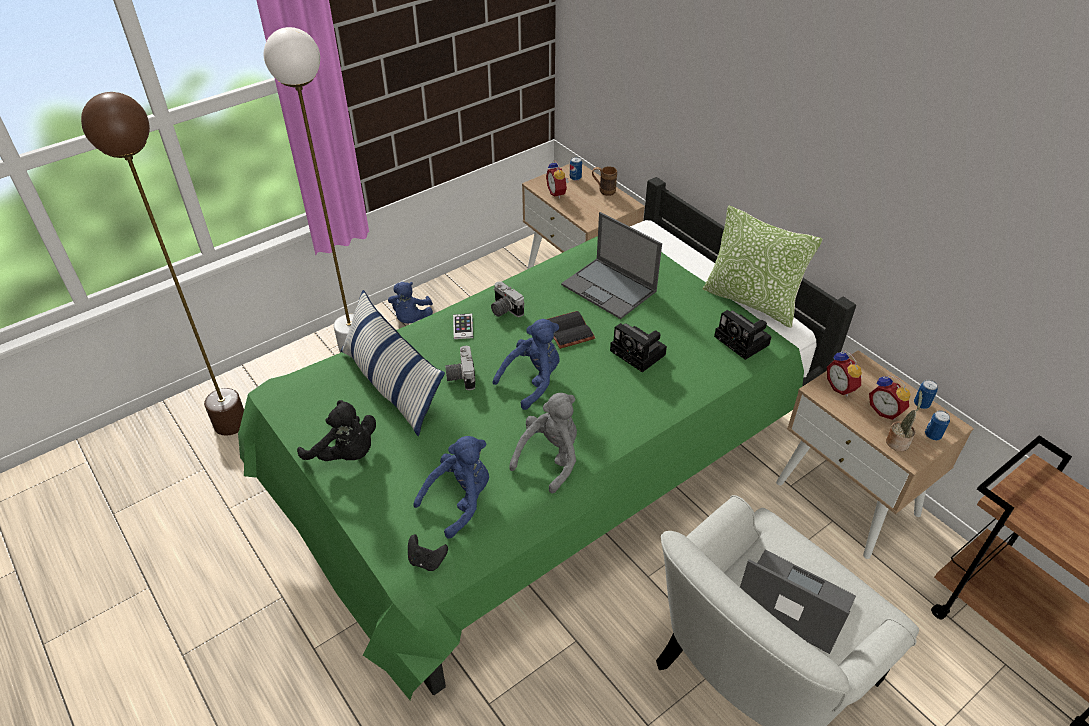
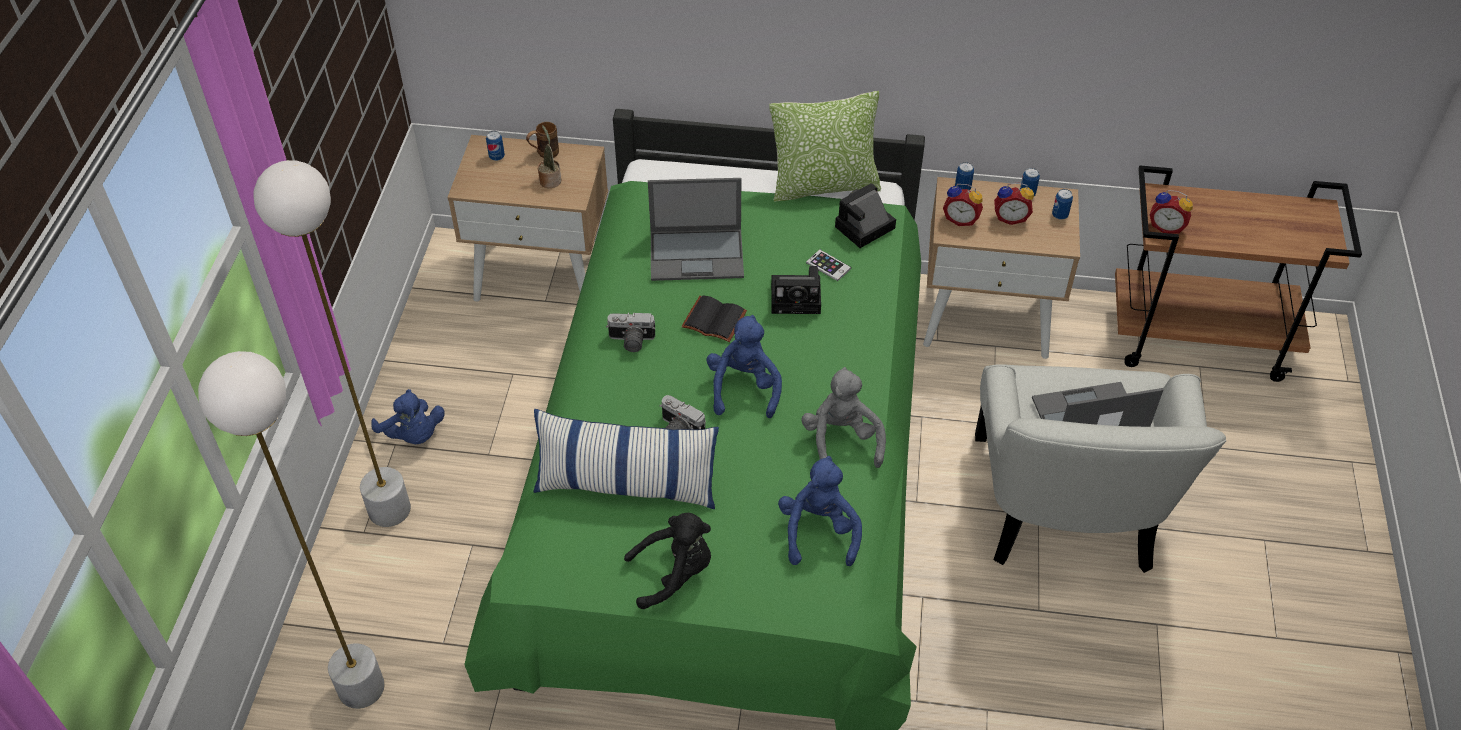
camera: 45 degrees left, 5 degrees up
brown floor lamp [81,92,244,436] -> white floor lamp [198,351,385,709]
black game controller [408,534,448,571] -> none
phone [453,313,473,339] -> phone moved to [806,249,851,281]
alarm clock [546,160,569,199] -> alarm clock moved to [1150,190,1193,234]
camera [714,310,771,360] -> camera turned 135 degrees clockwise [835,183,896,248]
potted plant [886,390,923,451] -> potted plant moved to [537,125,561,188]
none -> can [955,162,974,190]

